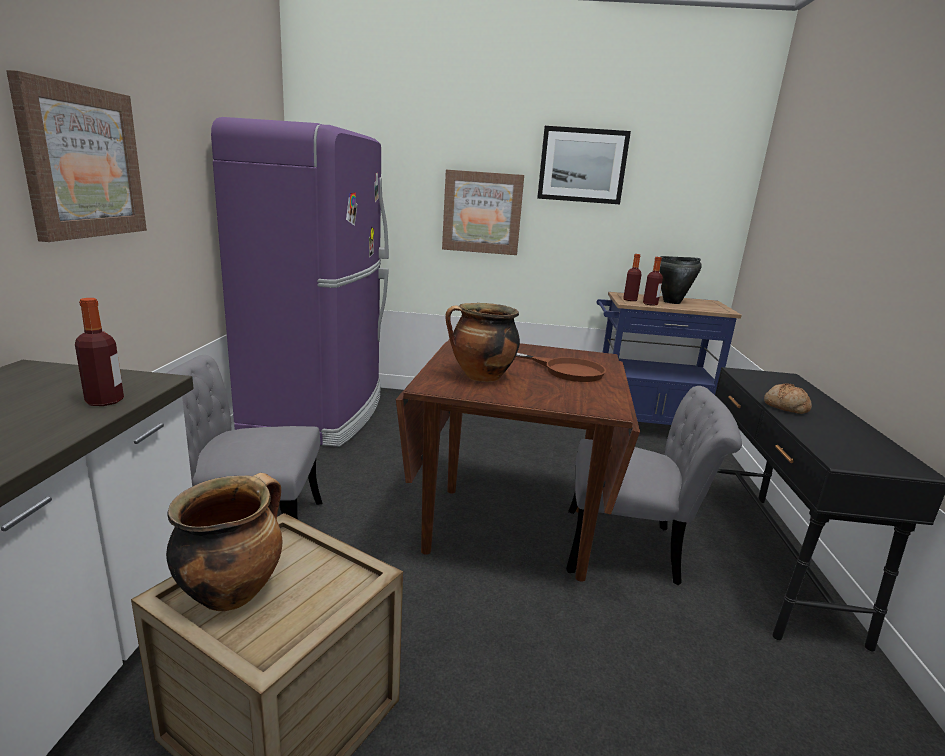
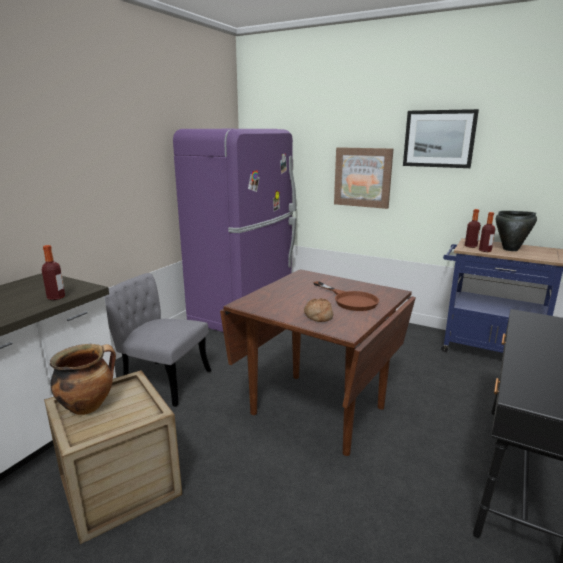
camera: 25 degrees right, 0 degrees up
picture [6,70,147,242] -> none
cooking pot [445,303,520,382] -> none
grey chair [566,386,742,585] -> none
bread [764,383,812,414] -> bread moved to [304,298,333,322]

